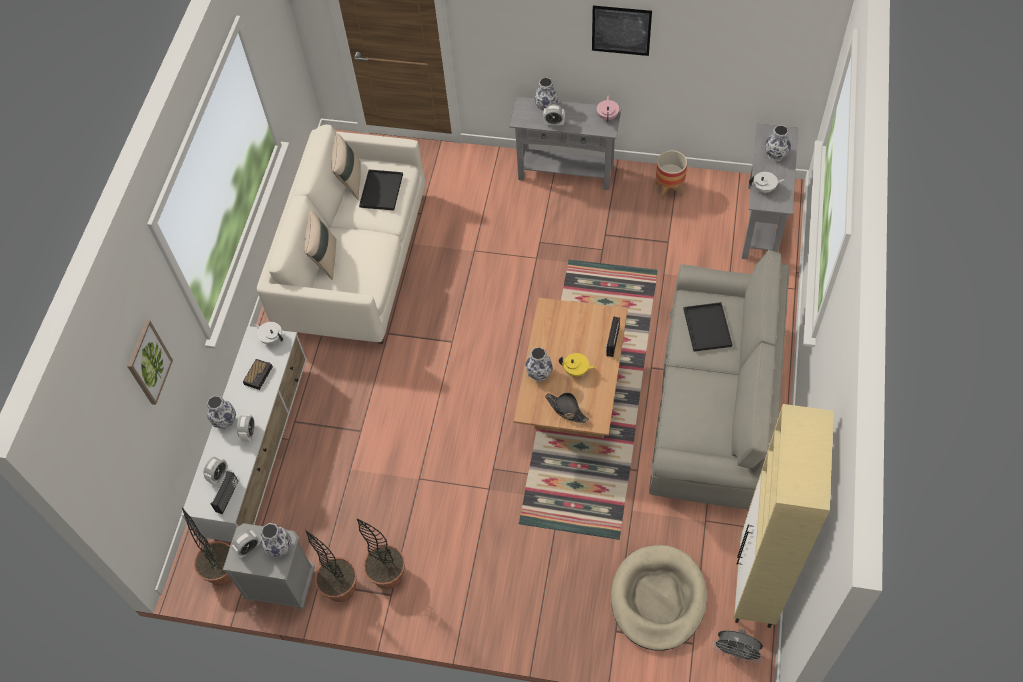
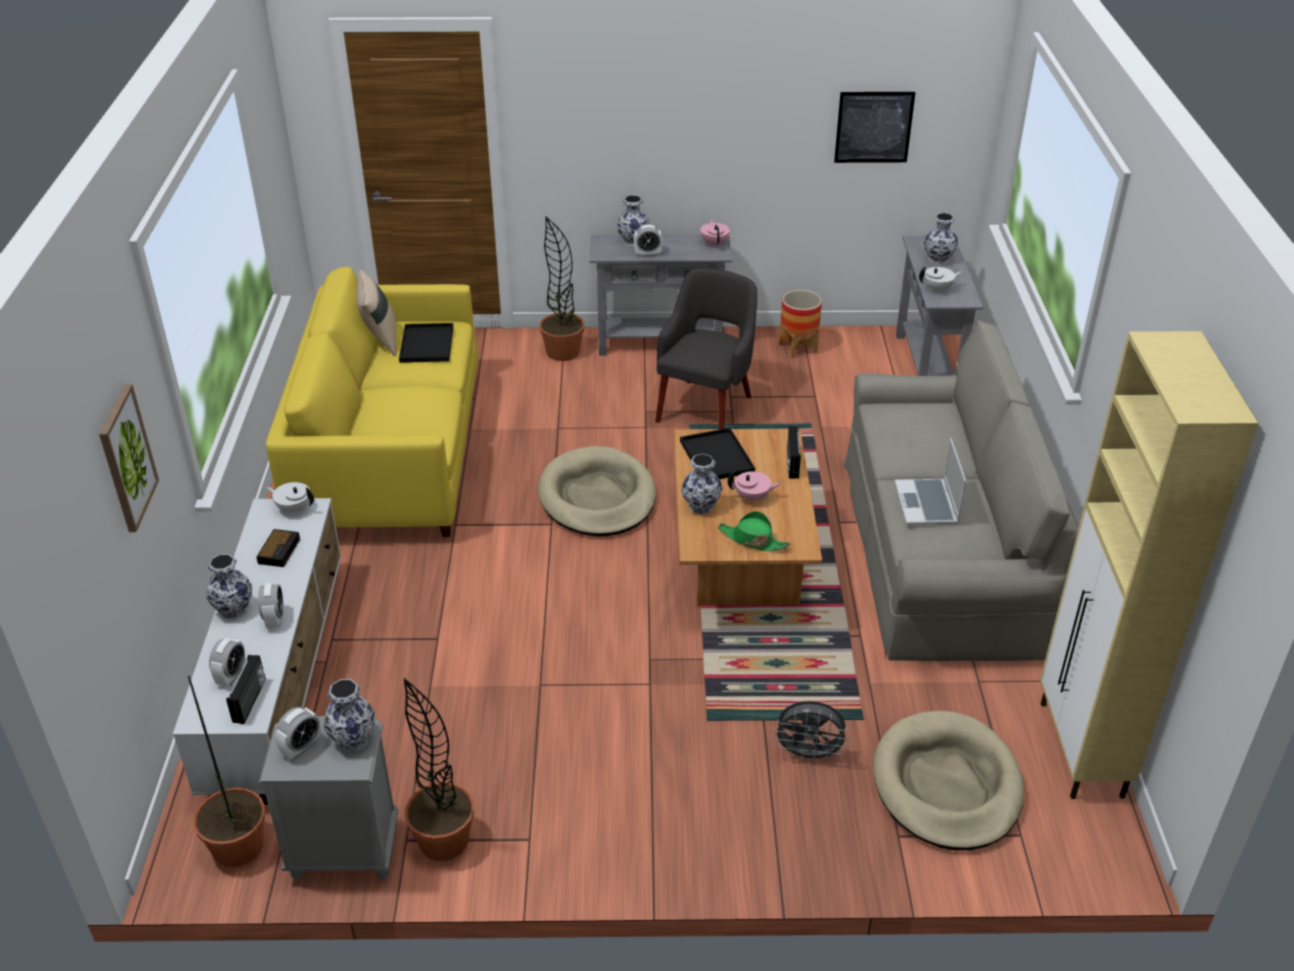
camera: 15 degrees left, 20 degrees down
white sofa [257,125,425,344] -> yellow sofa [266,266,478,537]
beige pillow [304,211,336,280] -> none
potted plant [357,519,405,589] -> potted plant moved to [539,216,585,361]
black hat [545,392,589,423] -> green hat [718,511,790,551]
yellow teapot [559,353,596,377] -> pink teapot [728,471,782,504]
picture [592,6,652,56] -> picture moved to [834,92,915,163]
black tray [683,302,732,352] -> black tray moved to [680,428,755,479]
grey fan [712,629,764,663] -> grey fan moved to [772,701,850,764]
none -> beige dog bed [538,446,656,536]
none -> grey armchair [655,268,757,429]
none -> laptop [895,439,966,525]

